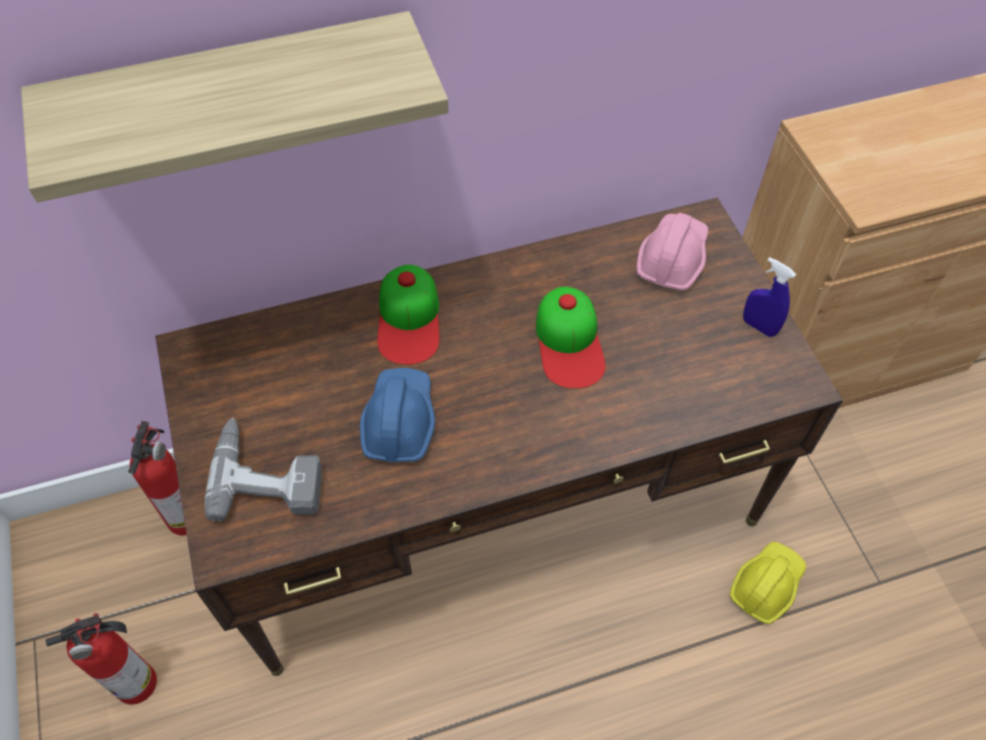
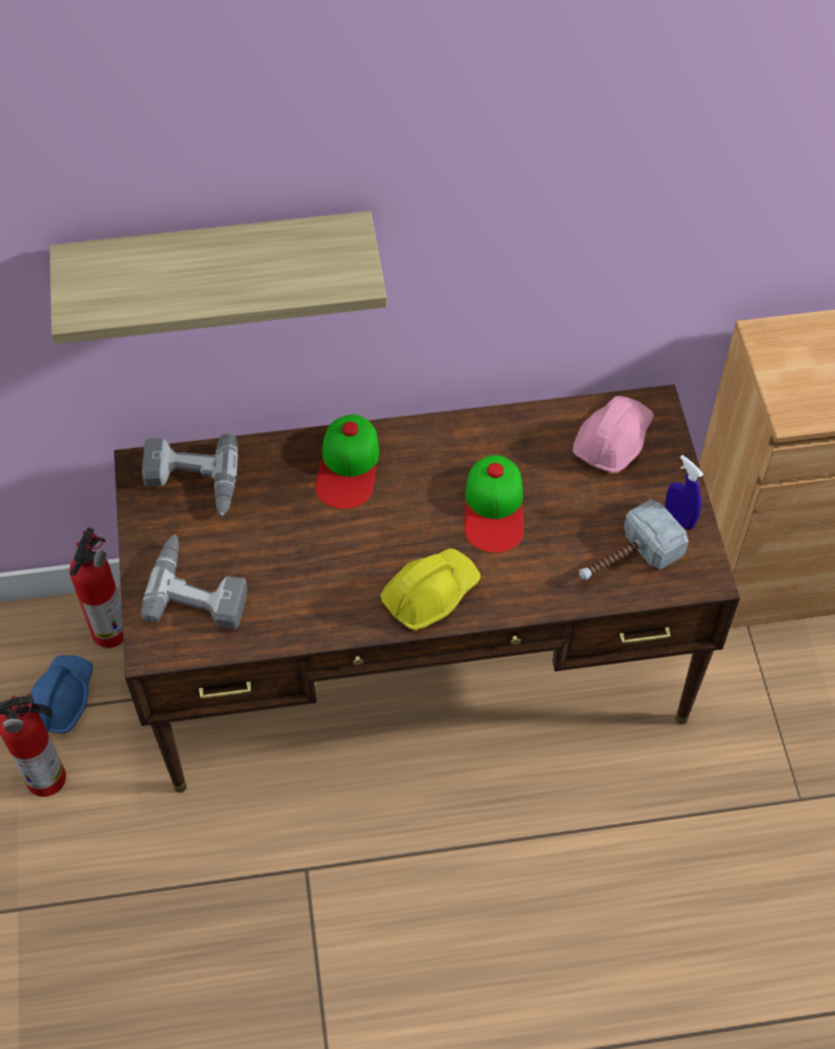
camera: 10 degrees right, 0 degrees up
blue hard hat [360,368,435,462] -> blue hard hat moved to [30,655,93,734]
yellow hard hat [730,542,807,624] -> yellow hard hat moved to [380,548,480,630]
none -> power drill [142,433,238,516]
none -> hammer [579,500,688,580]

